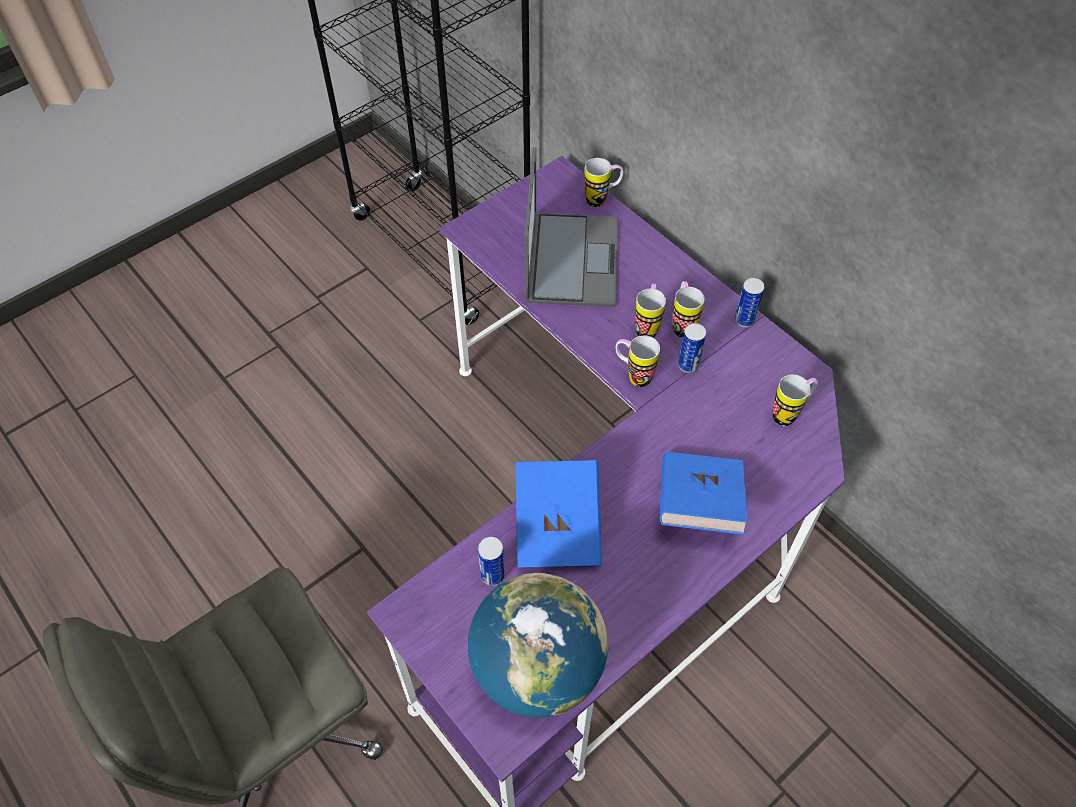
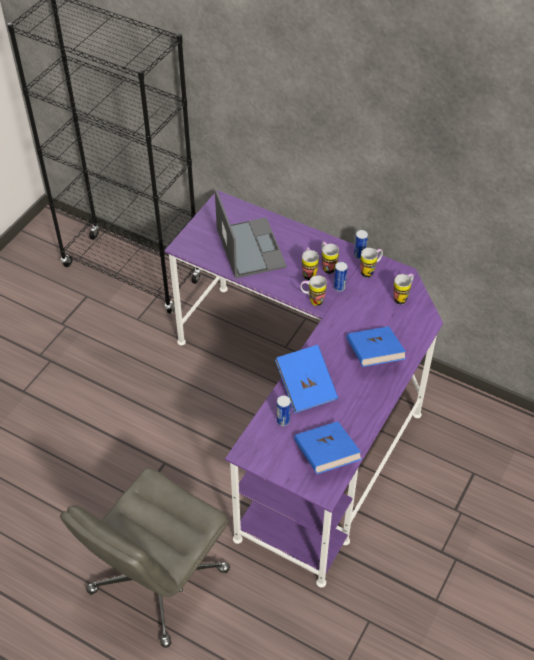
camera: 20 degrees left, 5 degrees down
globe [468,573,608,718] -> blue book [294,421,362,474]
mug [584,158,623,207] -> mug moved to [360,248,383,278]

